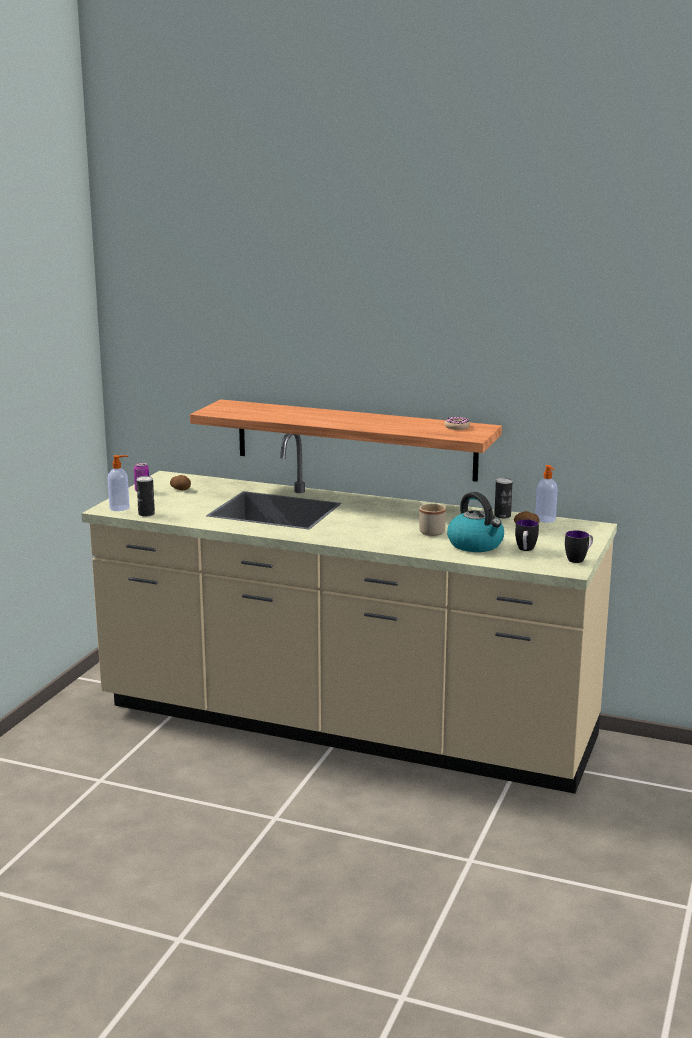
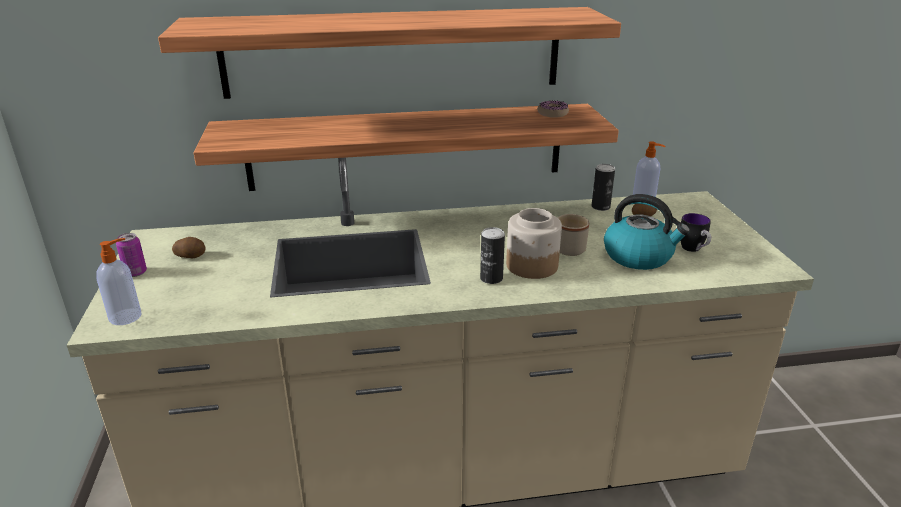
camera: 30 degrees left, 10 degrees up
can [136,476,155,517] -> can moved to [480,227,505,284]
mug [565,530,593,563] -> none
none -> shelf [158,7,621,99]
none -> jar [506,208,562,279]

